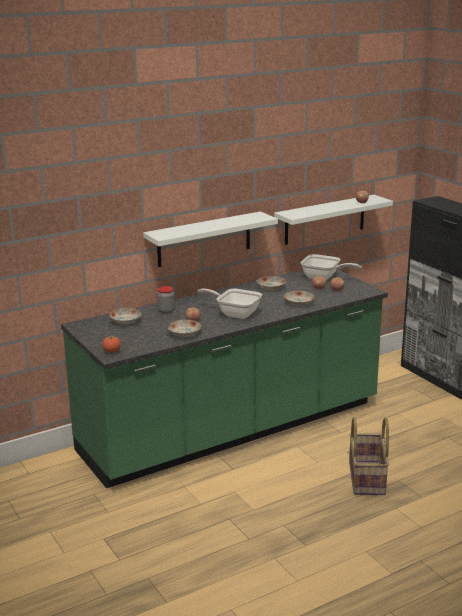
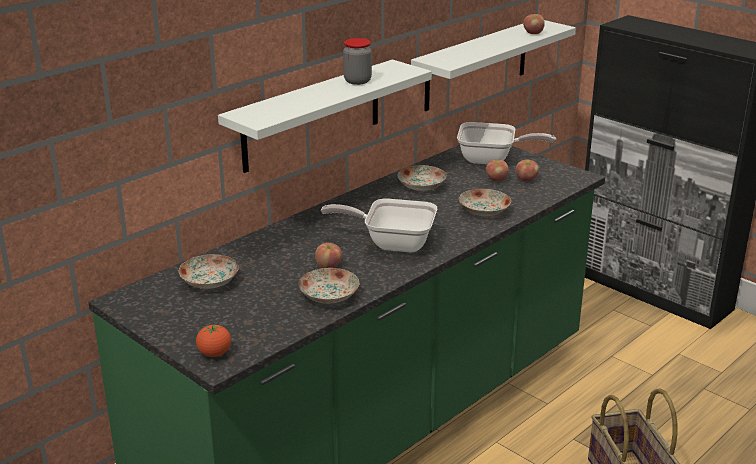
camera: 15 degrees left, 5 degrees up
jar [157,286,175,314] -> jar moved to [343,38,372,85]

